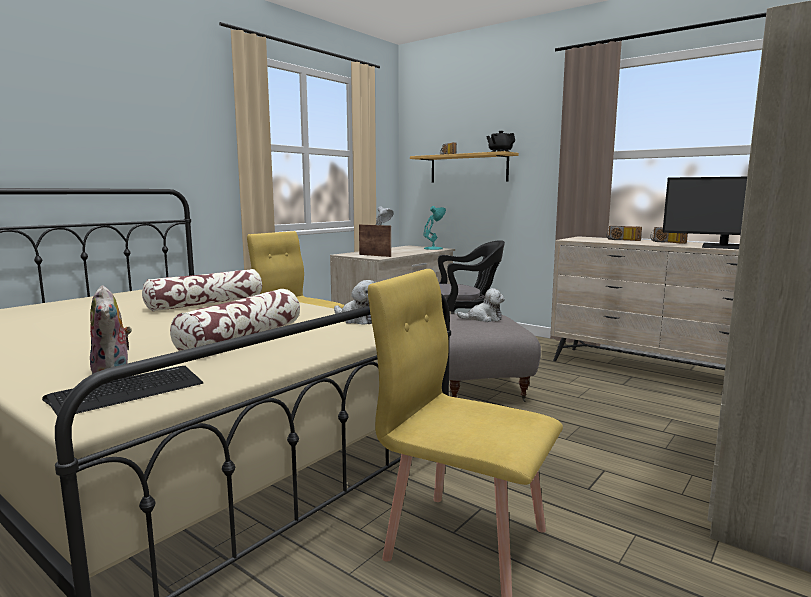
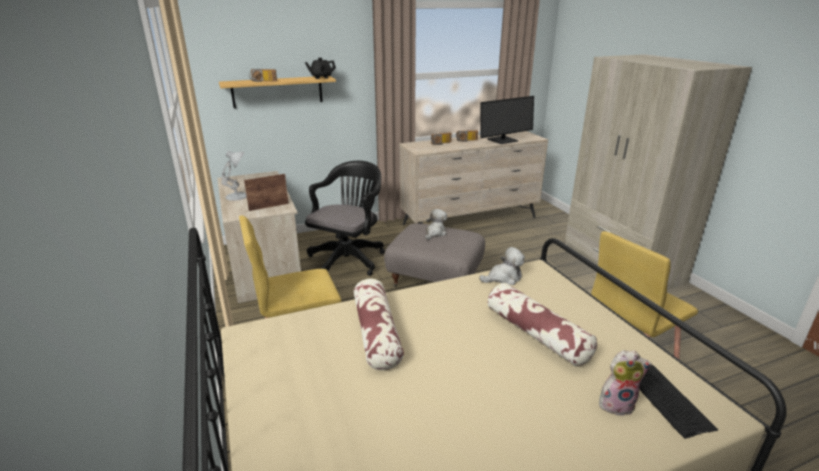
camera: 60 degrees left, 15 degrees up
turquoise table lamp [423,206,446,250] -> none

